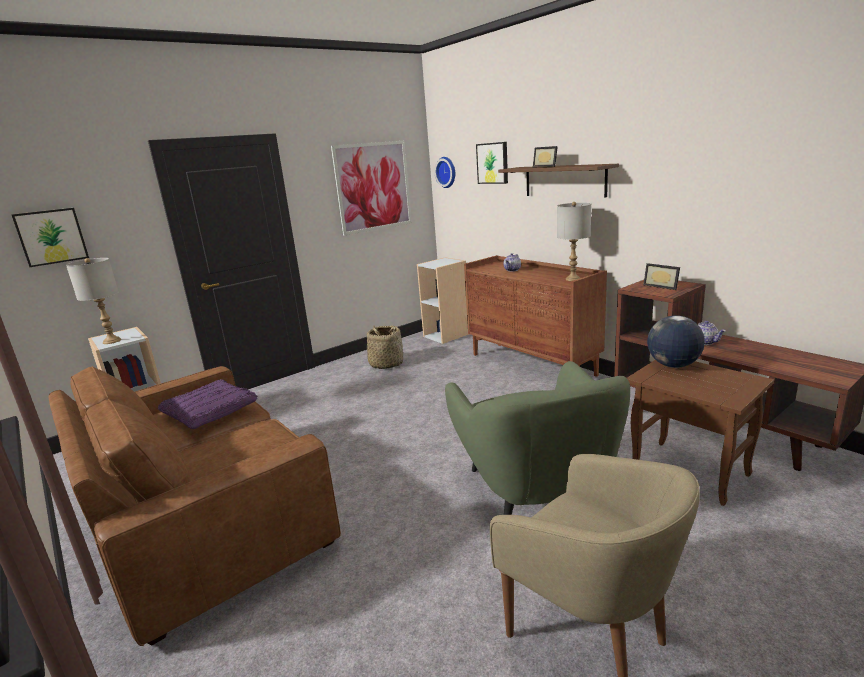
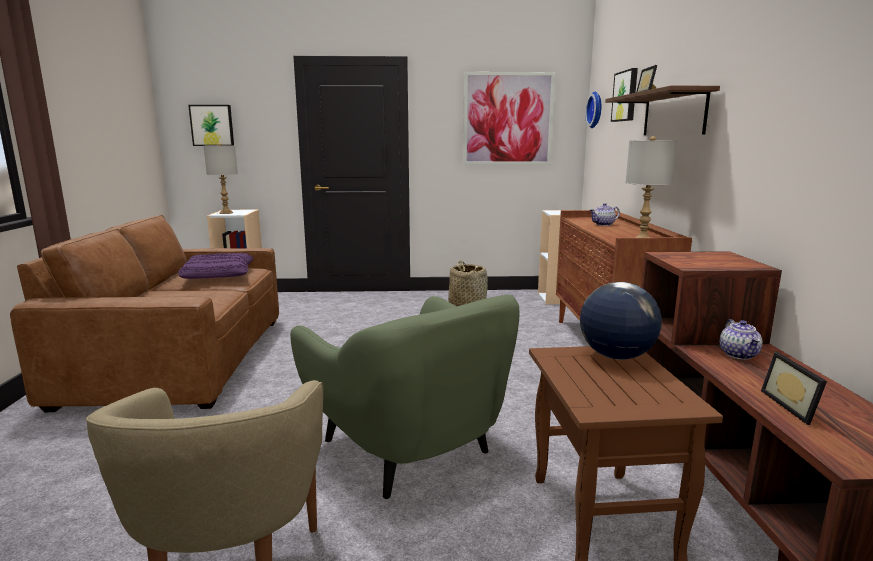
camera: 35 degrees right, 5 degrees down
green armchair [445,361,630,515] -> green armchair turned 60 degrees counterclockwise [290,295,520,499]
picture frame [643,263,680,290] -> picture frame moved to [761,352,827,425]

